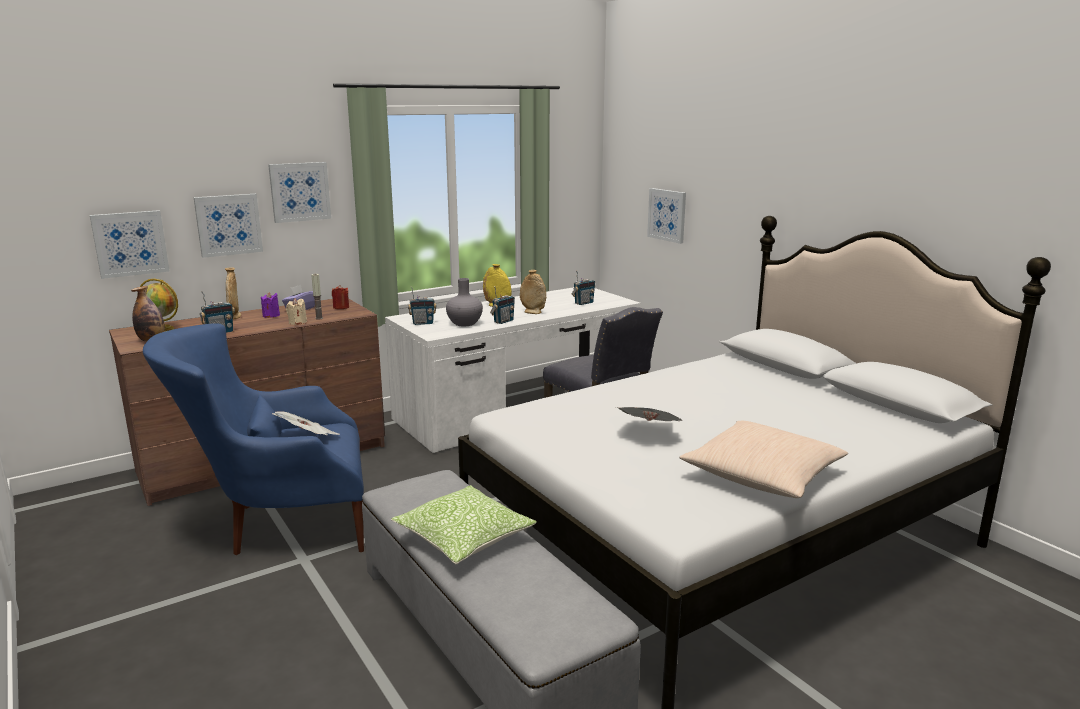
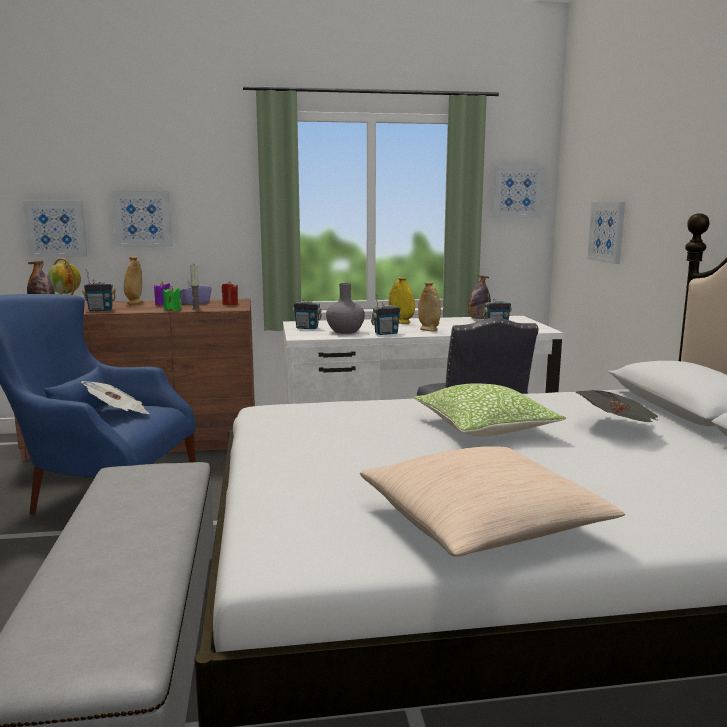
camera: 25 degrees right, 5 degrees down
picture [268,162,331,223] -> picture moved to [492,166,544,218]
beige candle [286,298,307,325] -> green candle [163,285,181,311]
pillow [391,485,537,564] -> pillow moved to [414,384,566,436]
newspaper [616,407,683,421] -> newspaper moved to [576,390,658,422]
none -> bottle [468,275,491,319]

